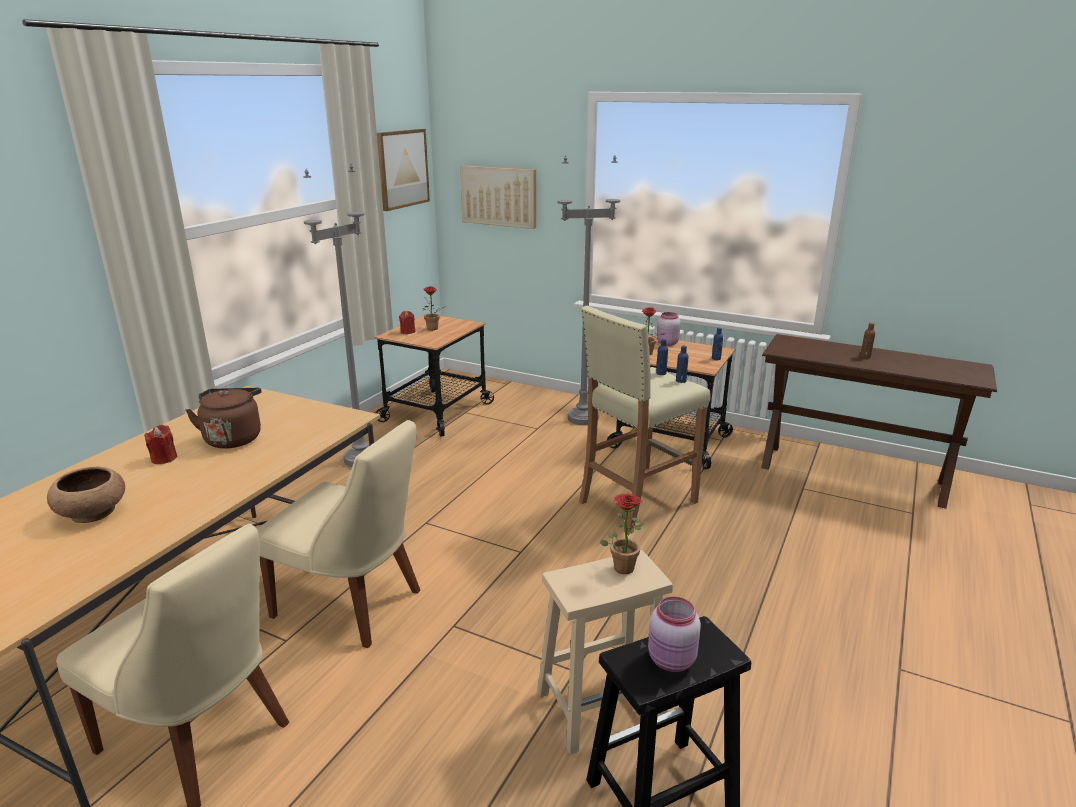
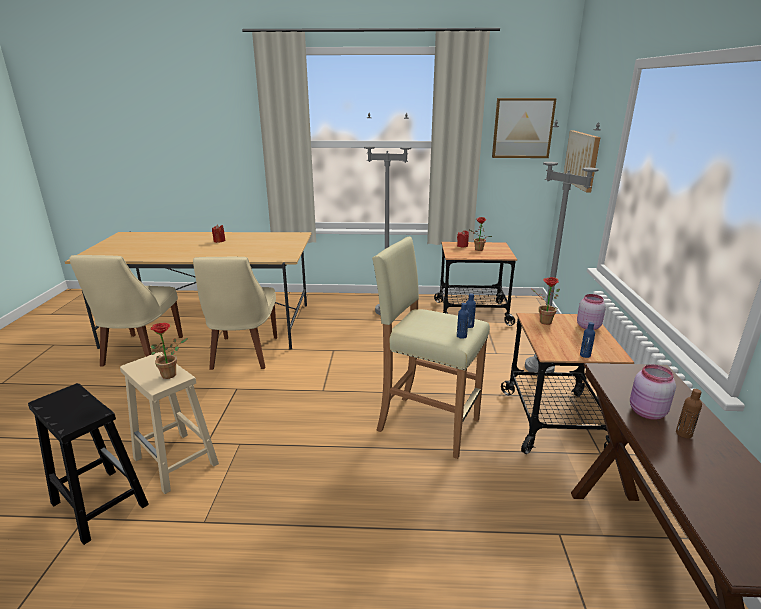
camera: 65 degrees right, 0 degrees up
brown bowl [47,467,125,523] -> none
brown kettle [185,388,261,448] -> none
pink jar [648,596,701,672] -> pink jar moved to [630,364,676,420]

